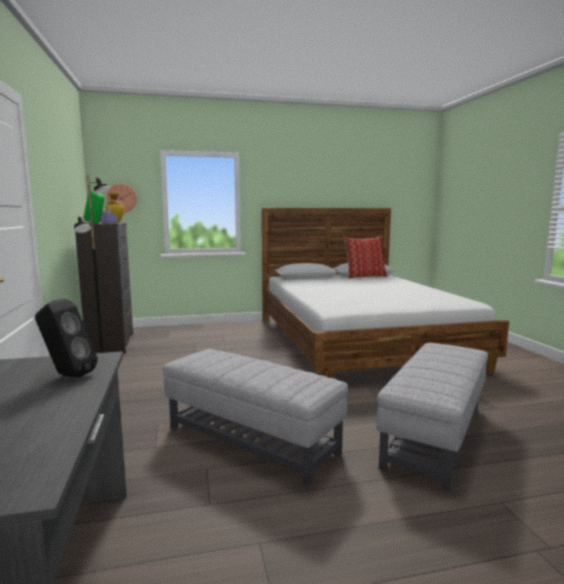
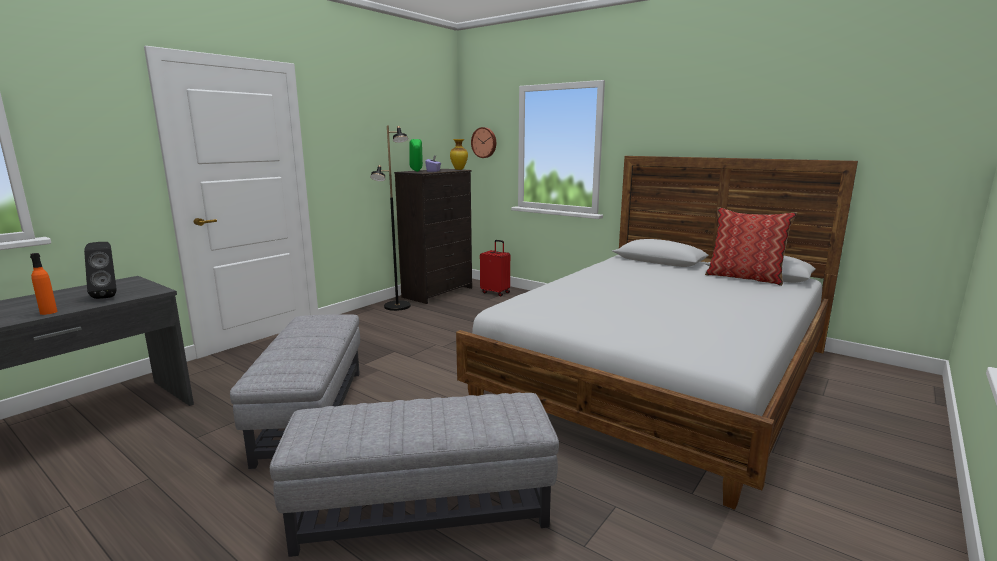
camera: 50 degrees right, 5 degrees up
none -> orange bottle [30,253,57,315]
none -> red suitcase [480,240,510,296]

